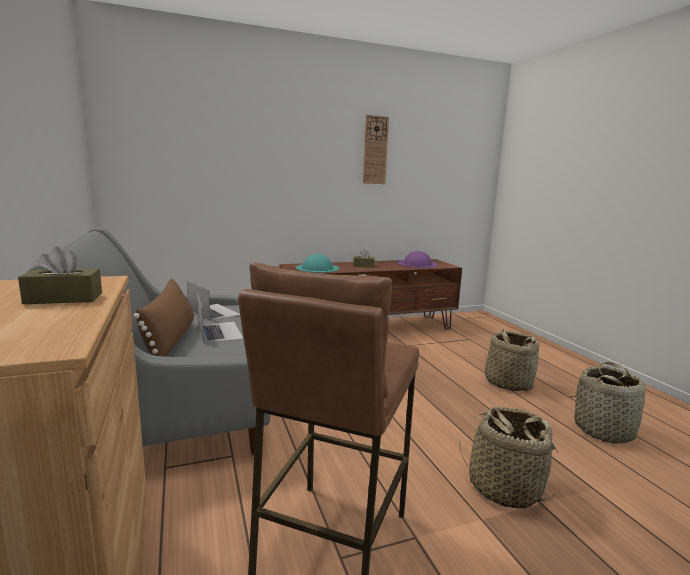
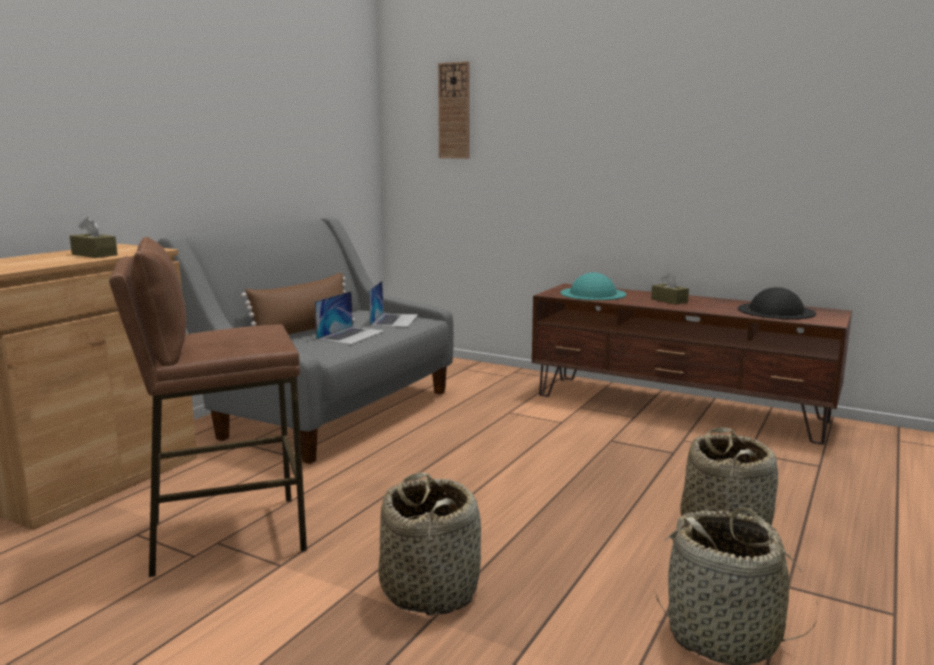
camera: 50 degrees right, 0 degrees up
wall clock [363,115,389,184] -> wall clock moved to [438,61,469,159]
purple hat [398,251,438,268] -> black hat [738,287,816,319]

